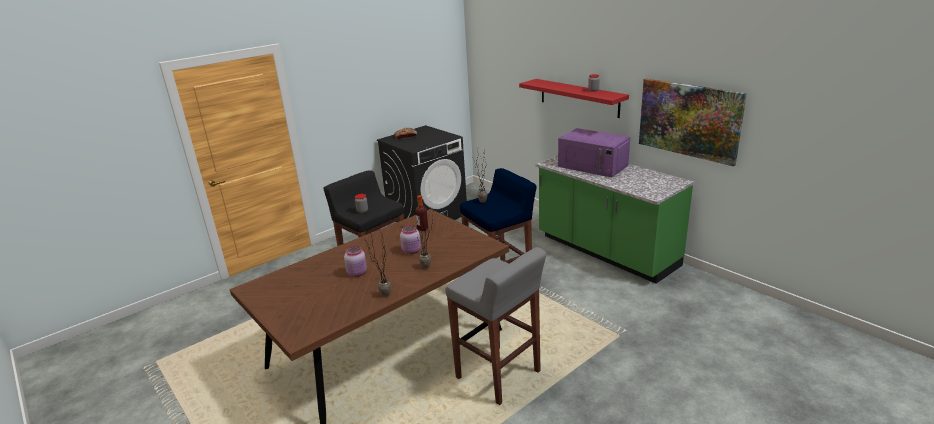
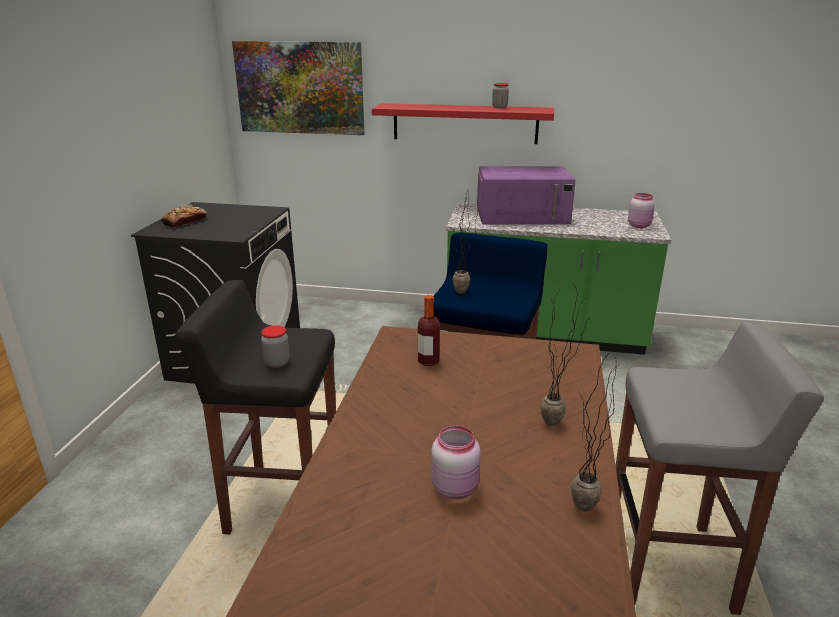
camera: 40 degrees left, 0 degrees up
pink jar [400,225,421,254] -> pink jar moved to [628,193,655,228]
picture [639,79,747,166] -> picture moved to [232,41,364,135]

